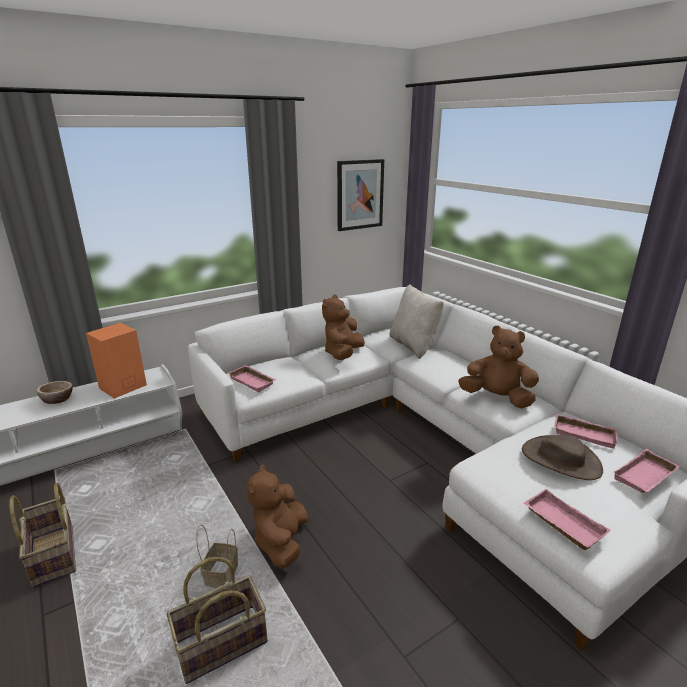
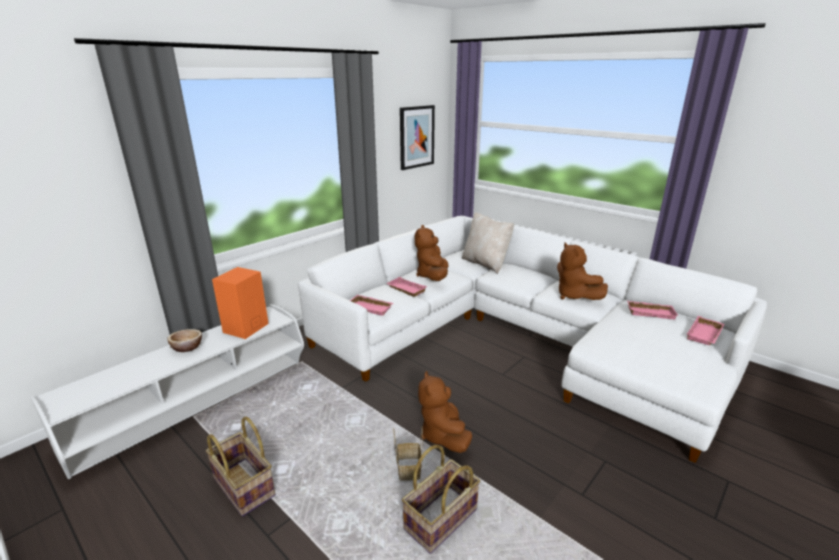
camera: 15 degrees left, 0 degrees up
brown plush toy [458,326,539,408] -> brown plush toy turned 120 degrees counterclockwise [557,243,608,300]
brown hat [522,435,603,480] -> none
pink tray [523,489,610,550] -> pink tray moved to [386,277,427,297]

